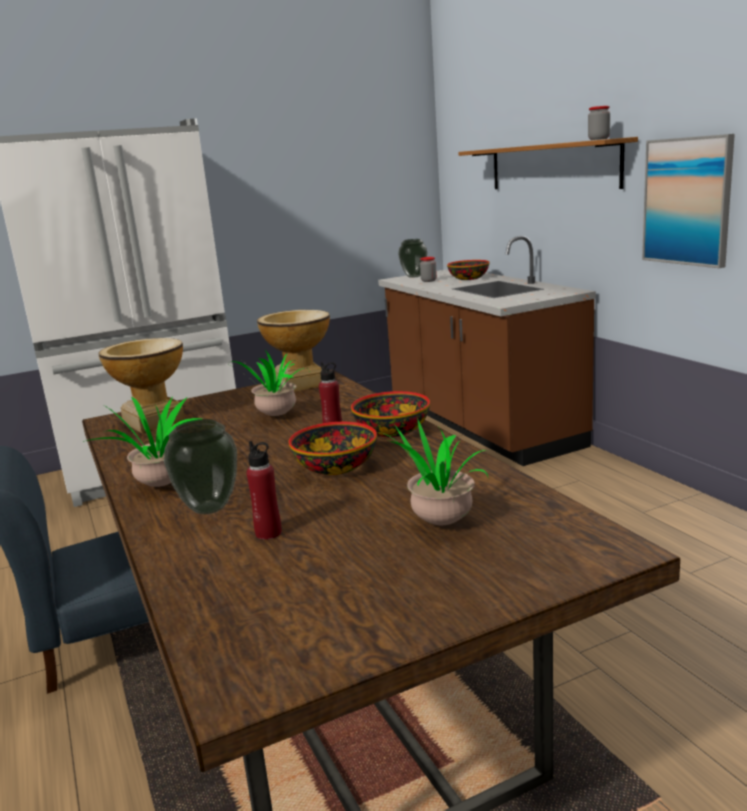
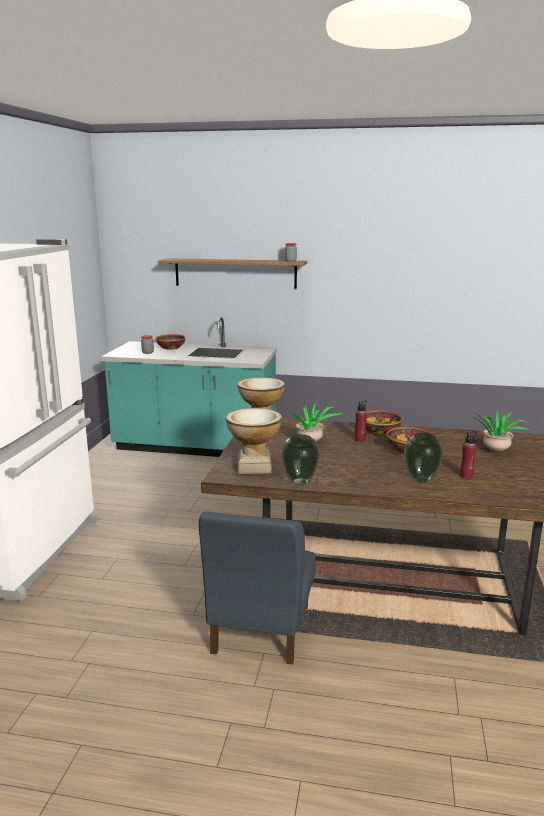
camera: 55 degrees left, 0 degrees up
potted plant [83,397,201,487] -> none
brown counter [378,236,596,466] -> turquoise counter [101,317,277,457]
vase [398,239,427,278] -> vase moved to [281,434,320,485]
picture [642,134,735,268] -> none

